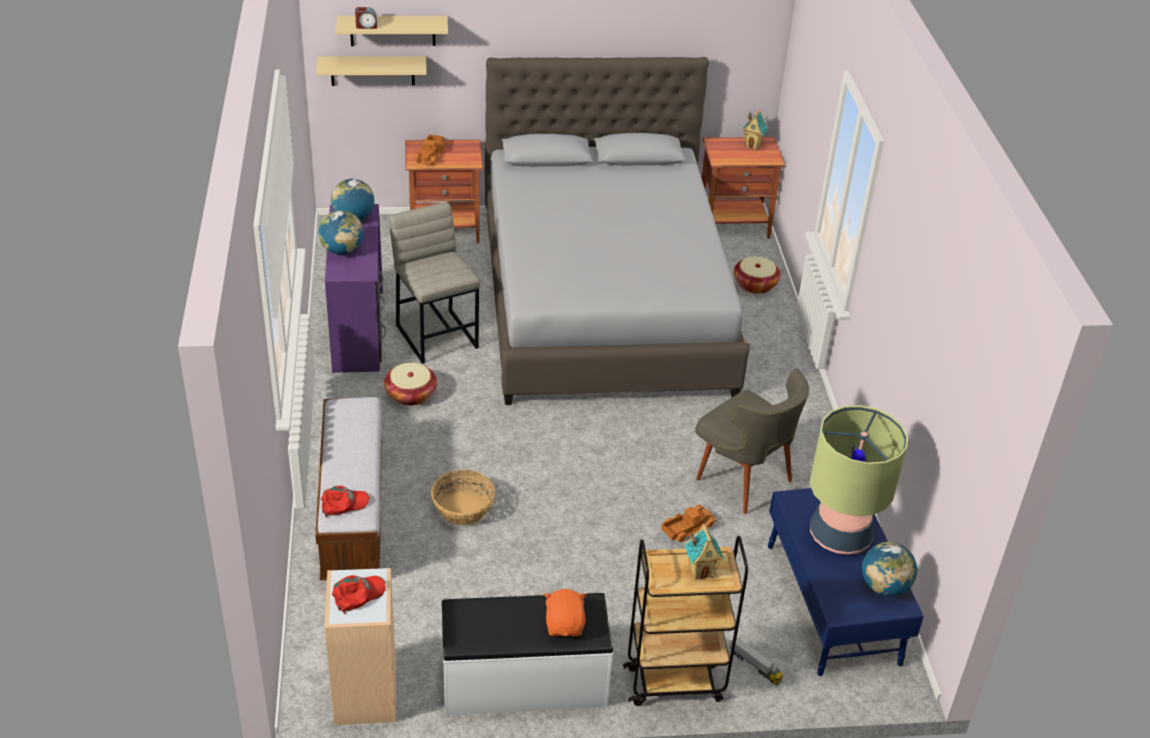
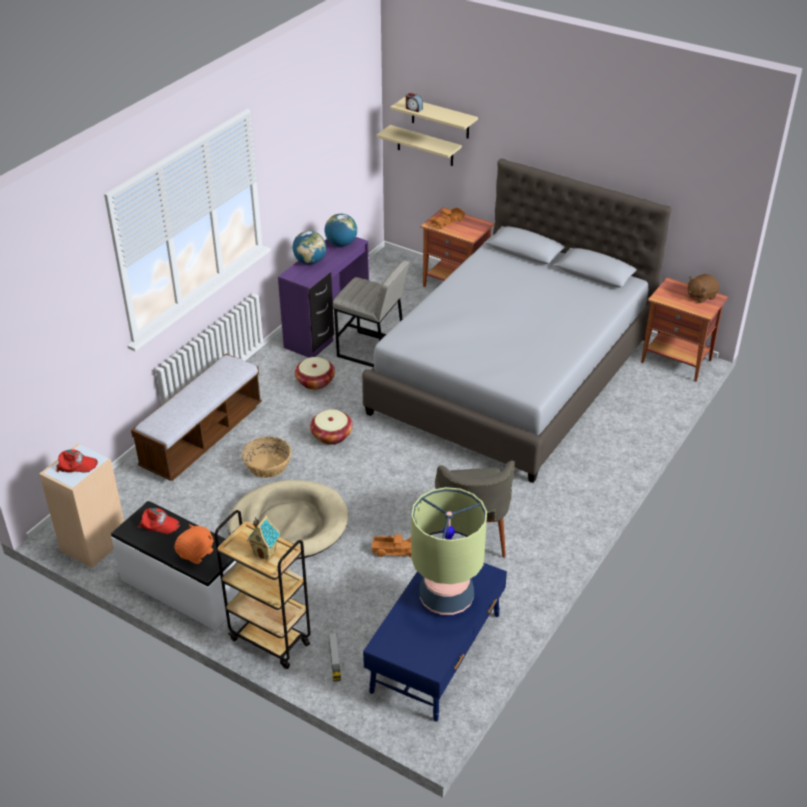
camera: 40 degrees right, 0 degrees up
red cap [321,486,370,517] -> red cap moved to [138,508,180,534]
grey chair [389,202,480,364] -> grey chair turned 105 degrees clockwise [333,260,410,367]
basket [734,256,781,294] -> basket moved to [310,409,353,445]
toy house [742,109,768,150] -> brown plush toy [688,274,720,303]
globe [862,542,917,596] -> none
none -> beige dog bed [228,480,349,560]

